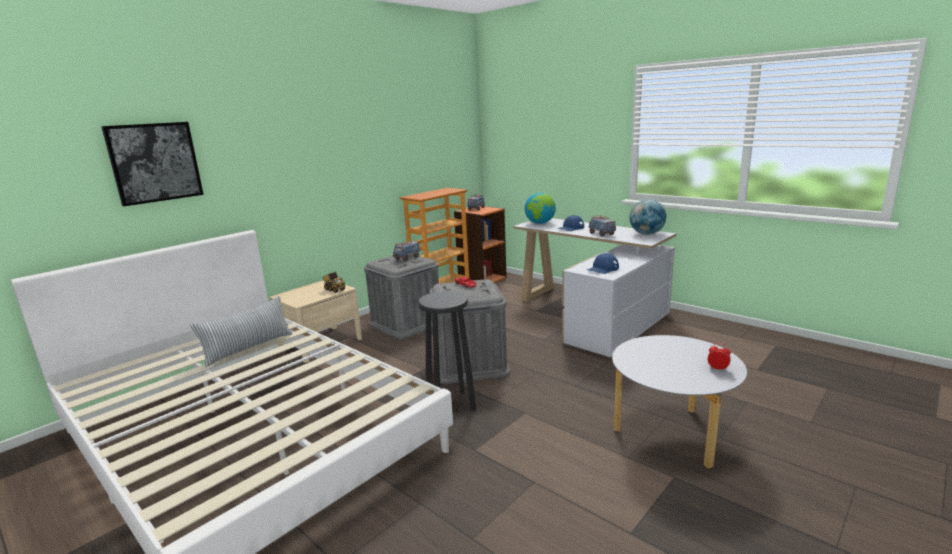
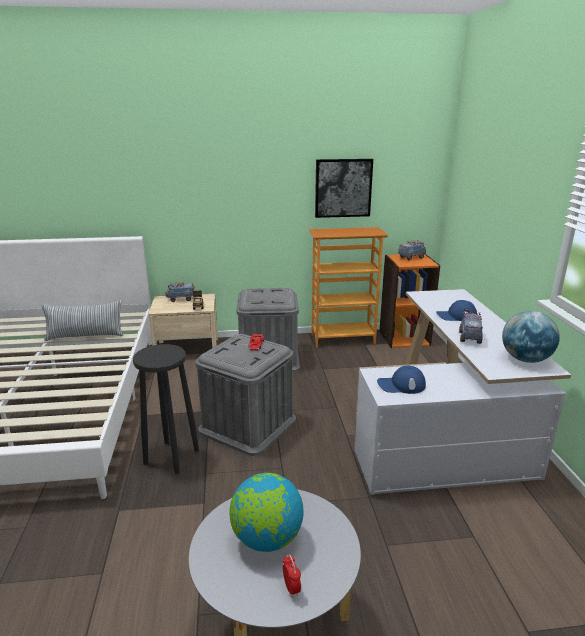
camera: 40 degrees right, 5 degrees up
picture [101,122,204,206] -> picture moved to [315,159,373,218]
toy truck [393,241,420,261] -> toy truck moved to [165,282,195,302]
globe [525,193,556,224] -> globe moved to [229,473,304,552]

